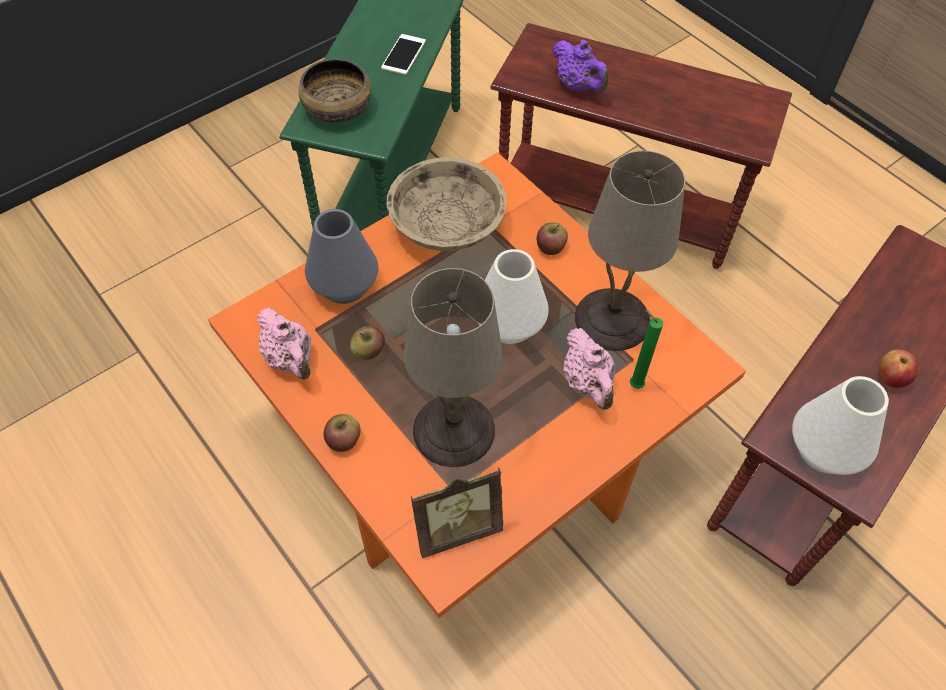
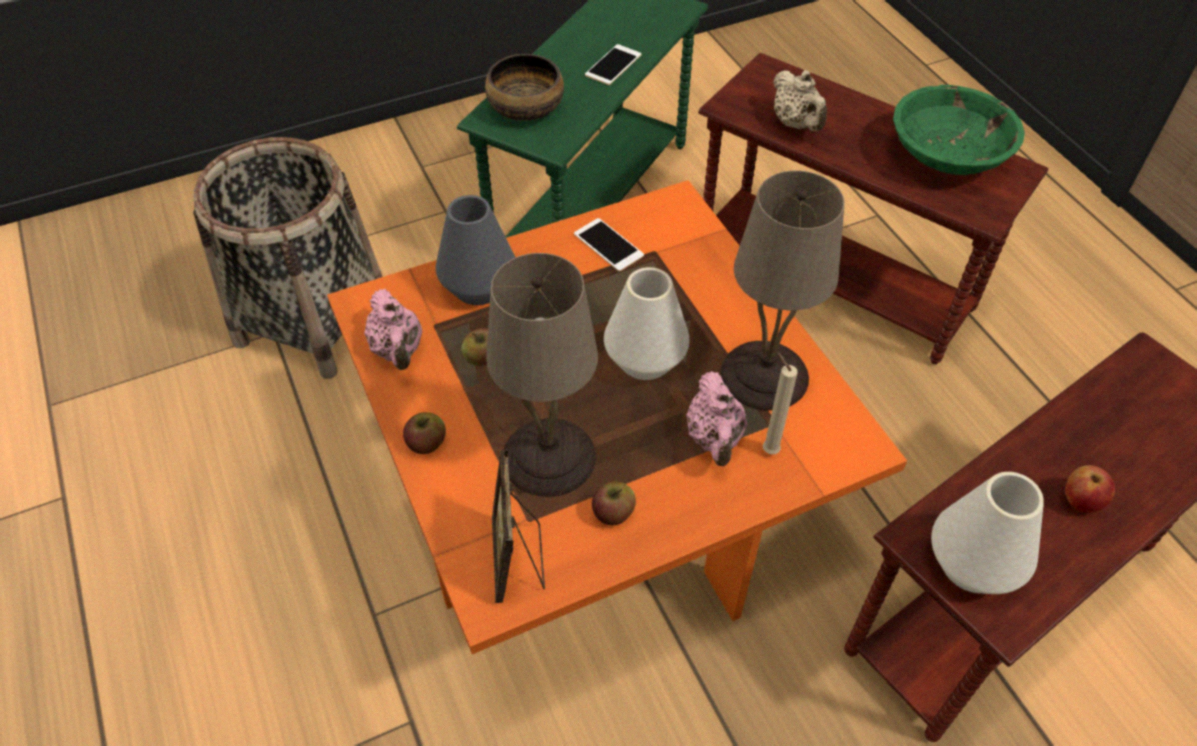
camera: 15 degrees right, 5 degrees down
beige bowl [387,157,507,251] -> phone [574,218,644,272]
picture frame [411,467,503,558] -> picture frame turned 90 degrees clockwise [492,450,545,603]
apple [537,222,568,255] -> apple moved to [592,481,636,525]
purple teapot [552,40,609,92] -> beige teapot [773,70,827,132]
green candle [630,309,663,389] -> beige candle [763,352,798,454]
none -> basket [193,137,382,379]
none -> green bowl [893,85,1025,175]

